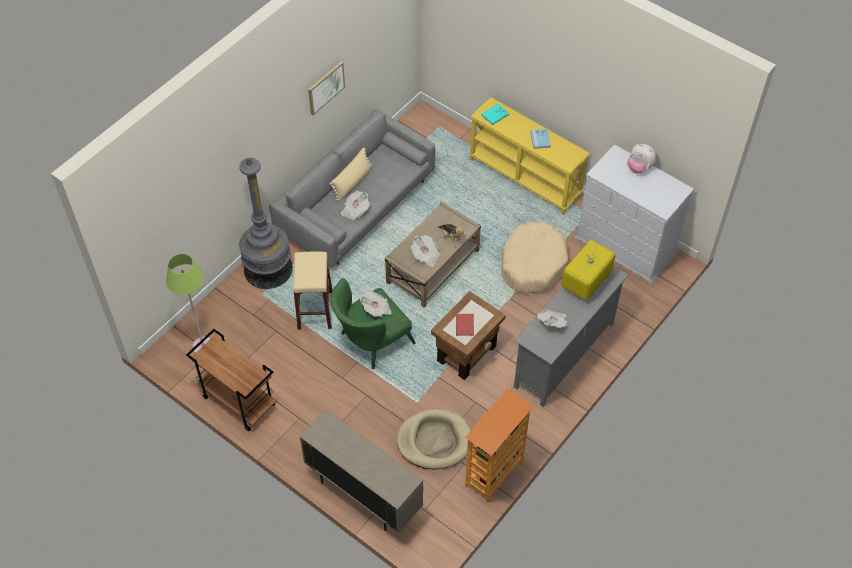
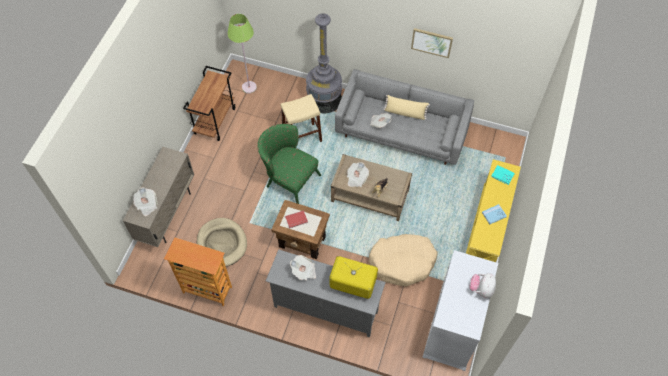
camera: 70 degrees right, 5 degrees up
newspaper [360,291,391,317] -> newspaper moved to [133,187,158,216]

